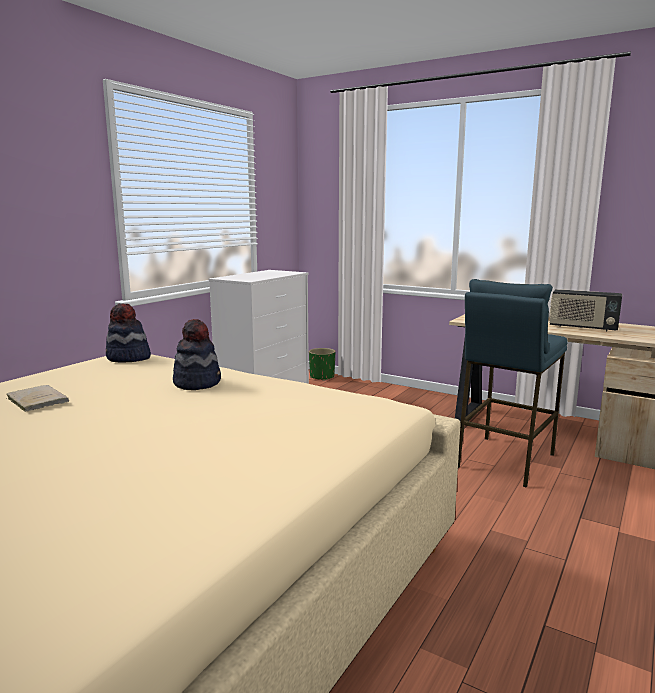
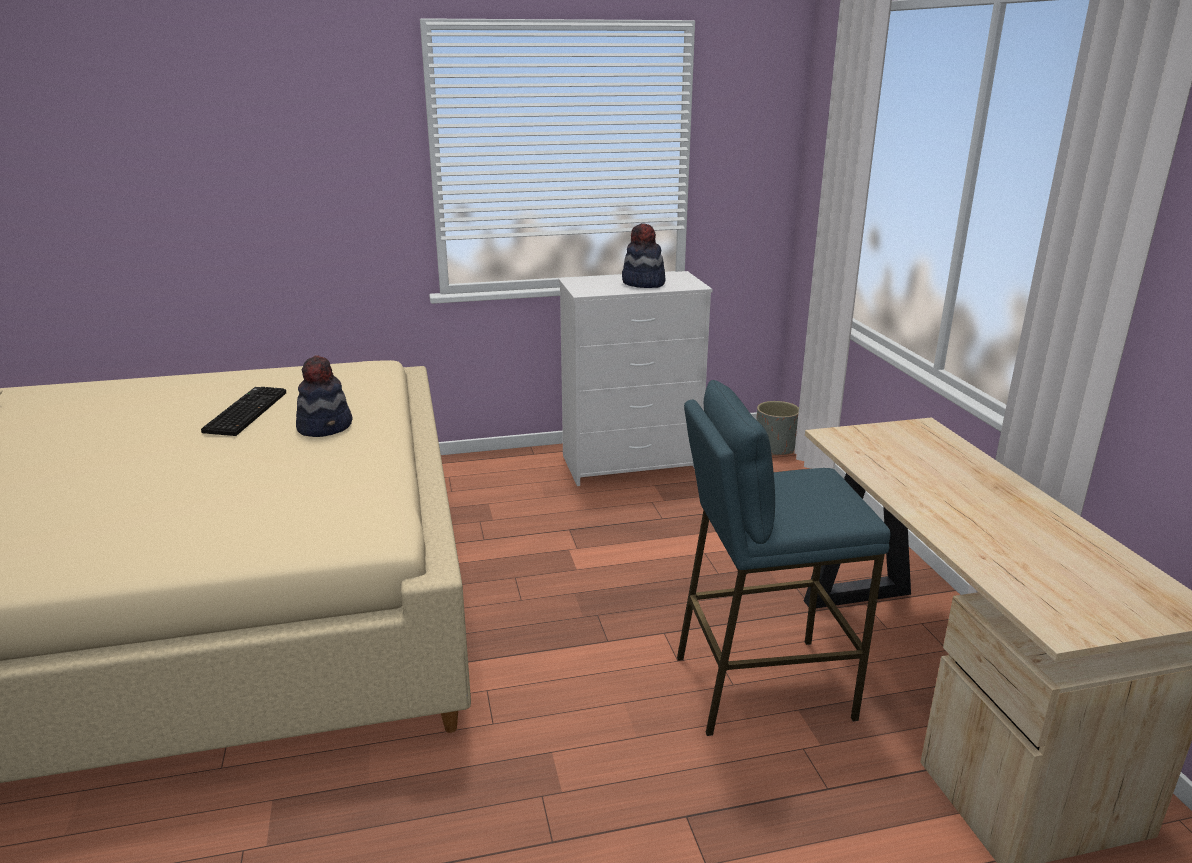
camera: 45 degrees right, 10 degrees up
beige book [7,385,69,412] -> none
hat [106,304,151,363] -> hat moved to [622,223,665,288]
green planter [309,348,335,381] -> grey planter [756,401,799,455]
radio [549,289,622,331] -> none
none -> keyboard [201,387,286,436]

